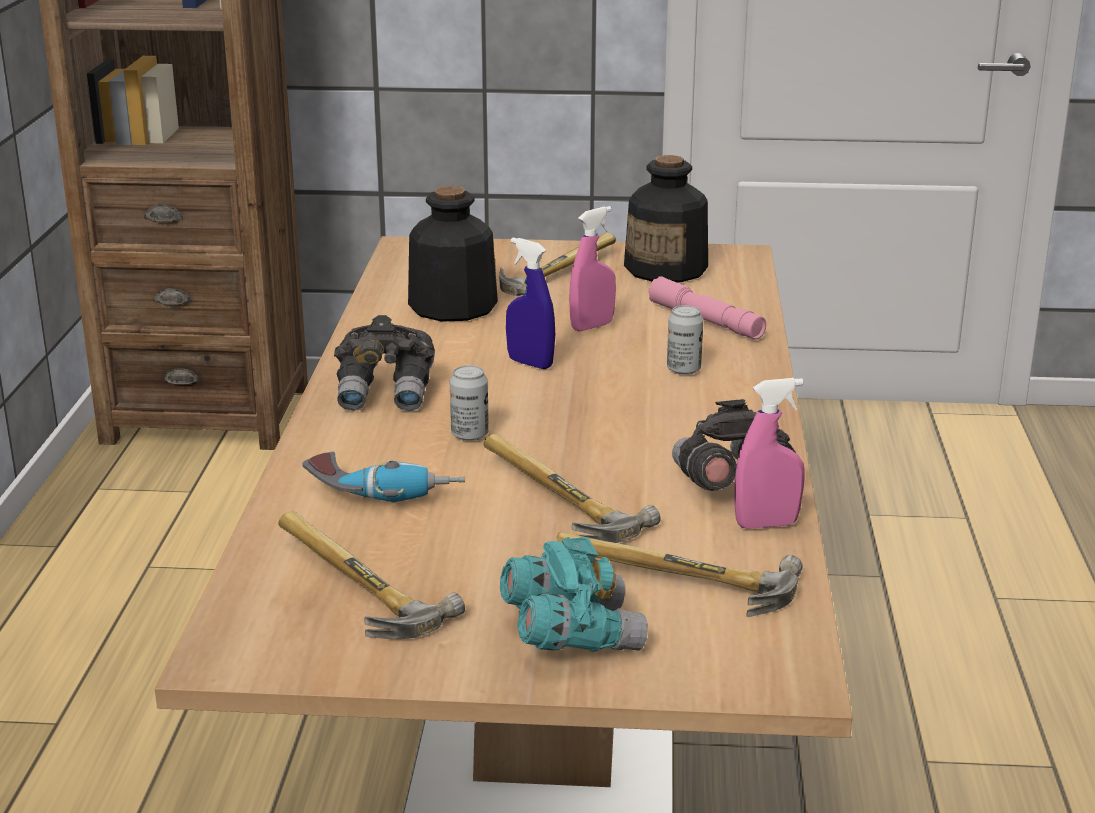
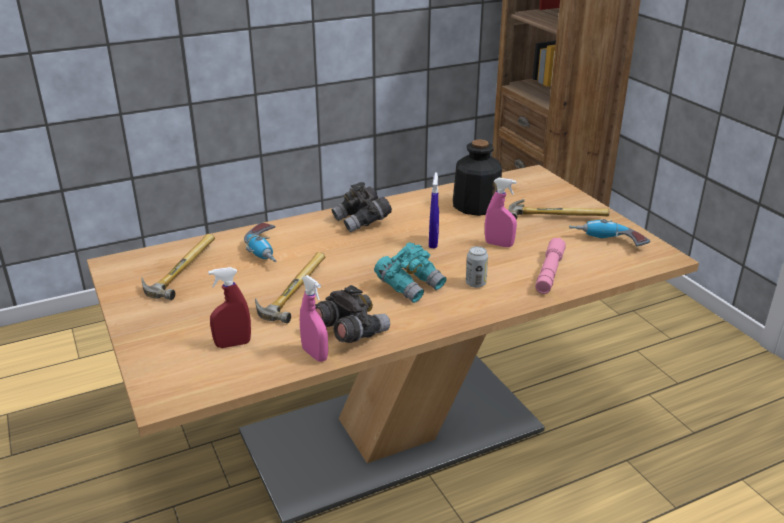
camera: 60 degrees right, 5 degrees up
can [450,365,489,441] -> none
turquoise binoculars [500,537,648,652] -> turquoise binoculars moved to [374,242,446,303]
hammer [555,531,803,617] -> red spray bottle [208,267,251,348]
bottle [624,155,708,283] -> power drill [569,219,650,246]

